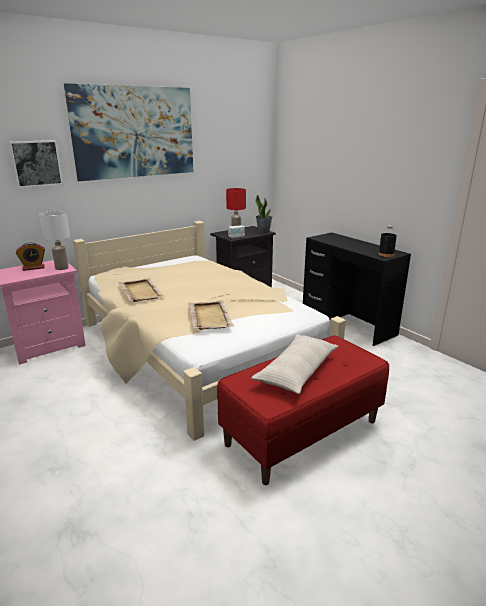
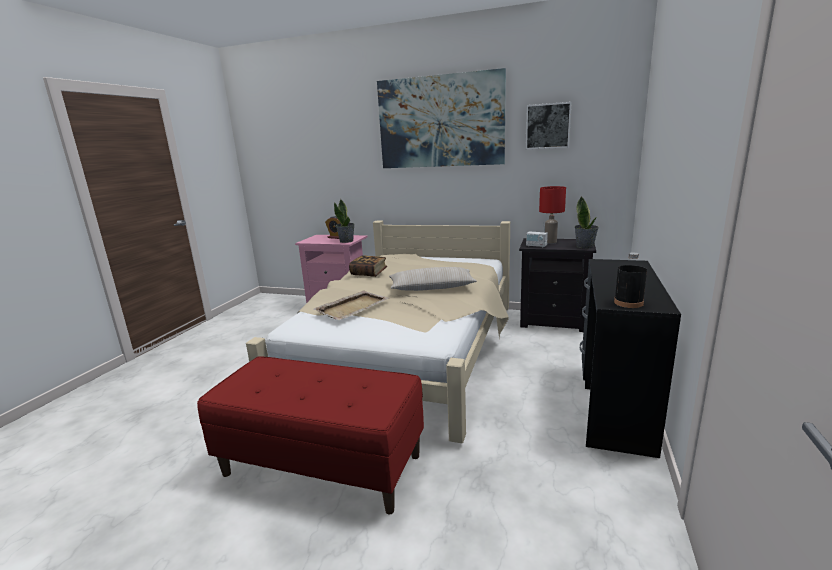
camera: 55 degrees right, 5 degrees down
picture [9,140,63,188] -> picture moved to [525,102,572,149]
white table lamp [39,211,70,270] -> potted plant [334,199,354,243]
beige tray [118,278,165,302] -> book [349,255,387,277]
beige pillow [251,334,339,394] -> beige pillow moved to [389,267,477,291]

